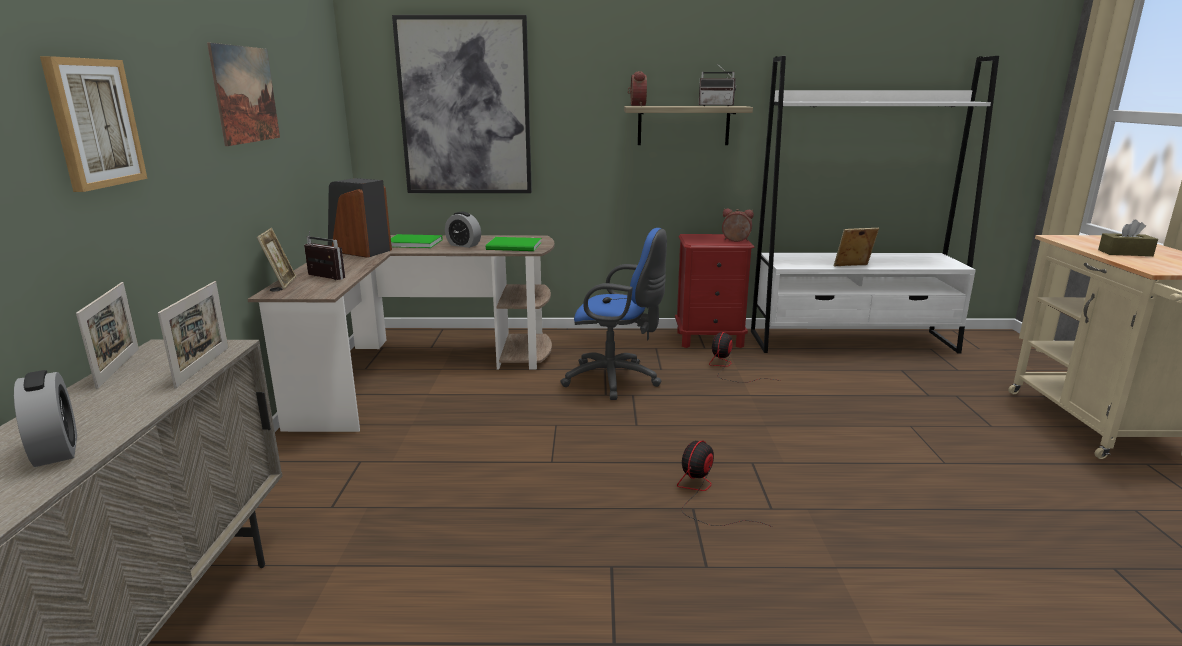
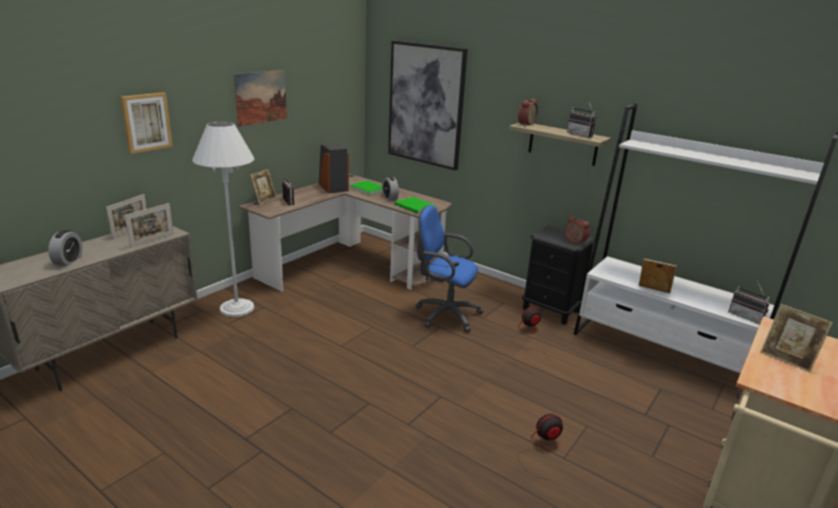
camera: 35 degrees right, 5 degrees up
blue office chair [560,228,667,400] -> blue office chair turned 150 degrees clockwise [415,205,484,332]
red nightstand [675,234,755,348] -> black nightstand [522,225,595,324]
fan [677,440,773,527] -> fan moved to [518,414,565,493]
brown tissue box [1098,219,1158,256] -> picture frame [761,304,833,372]
none -> white floor lamp [192,121,254,317]
none -> radio [728,281,770,324]

